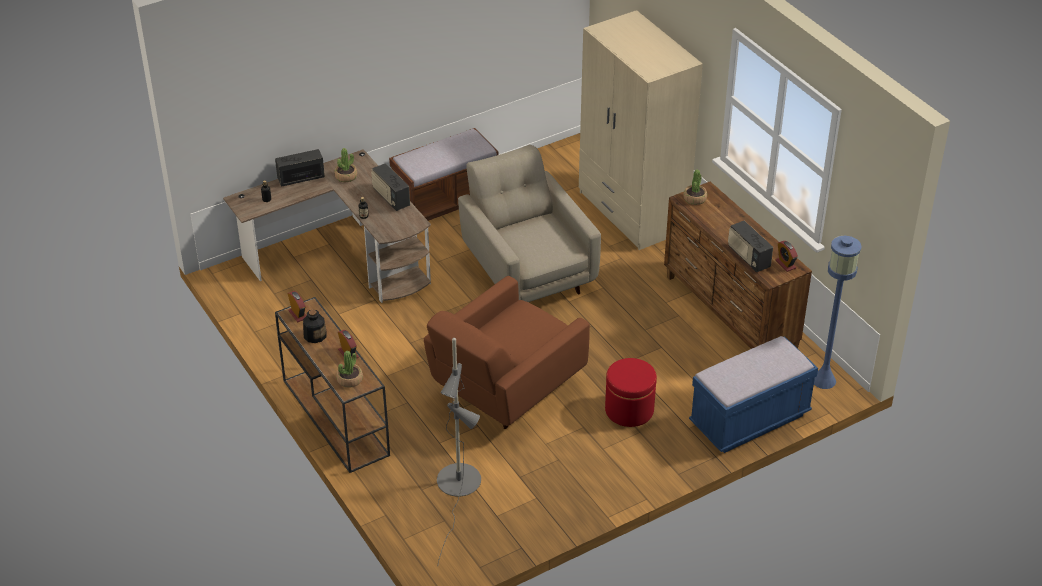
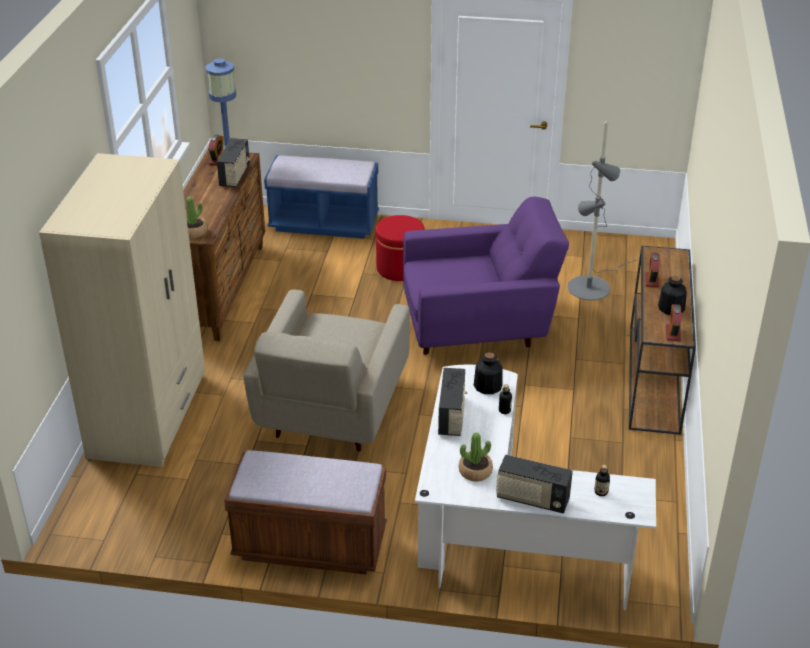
camera: 140 degrees left, 5 degrees down
brown desk [223,149,431,303] -> white desk [415,365,656,610]
potted plant [336,351,363,388] -> none
brown armchair [424,276,590,429] -> purple armchair [403,197,569,355]
none -> bottle [474,352,503,394]

